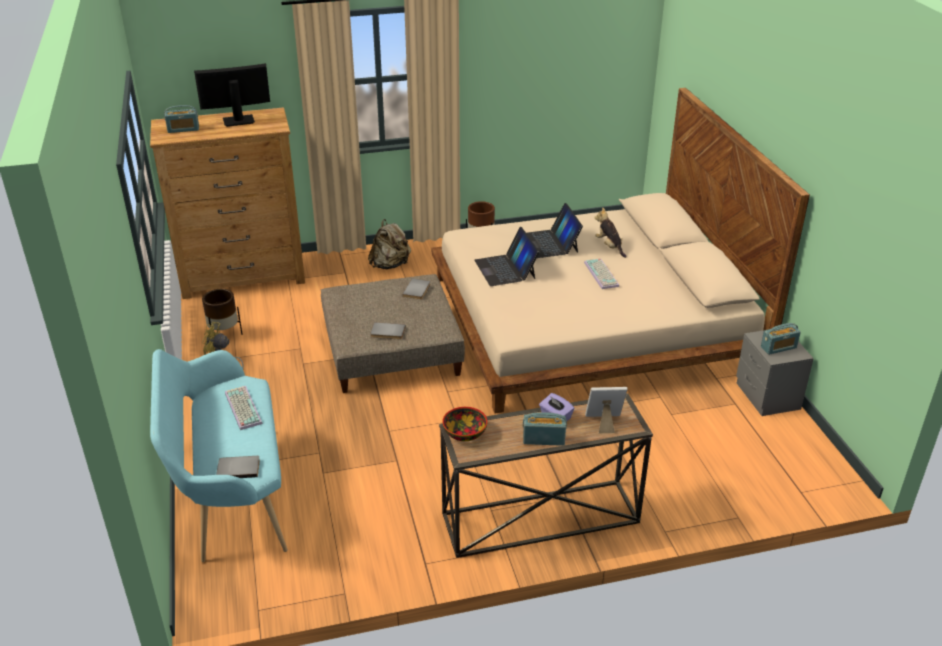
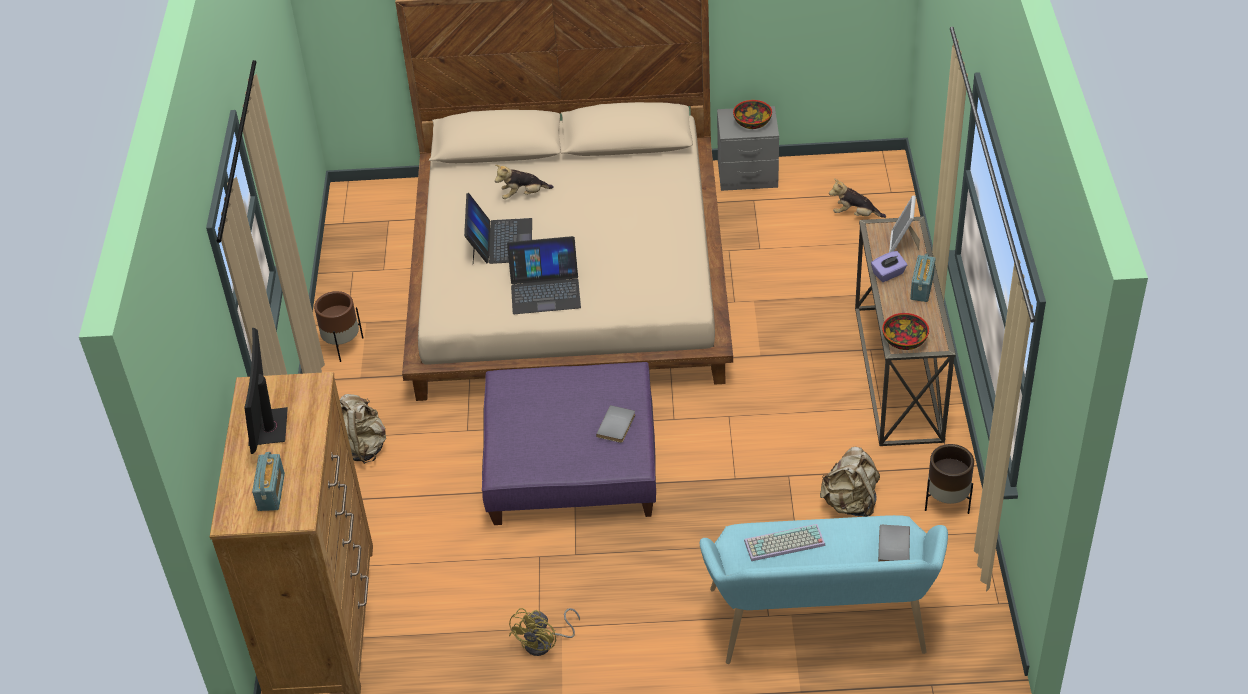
camera: 75 degrees left, 10 degrees up
brown planter [202,289,243,335] -> brown planter moved to [925,444,974,514]
beige ottoman [321,274,465,393] -> purple ottoman [482,362,656,525]
grey book [402,279,430,300] -> none
laptop [526,203,583,258] -> laptop turned 90 degrees counterclockwise [464,193,532,264]
keyboard [584,259,619,289] -> none
radio [761,323,801,355] -> bowl [733,100,772,129]
none -> beige backpack [820,447,880,517]
none -> plush toy [829,179,886,218]

